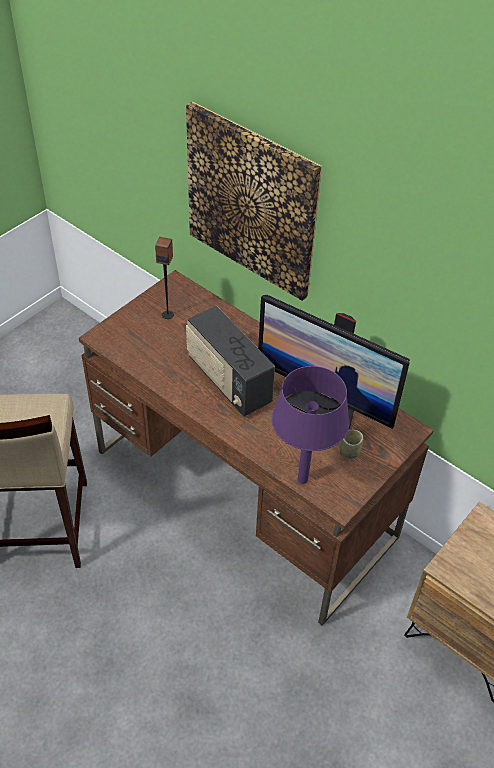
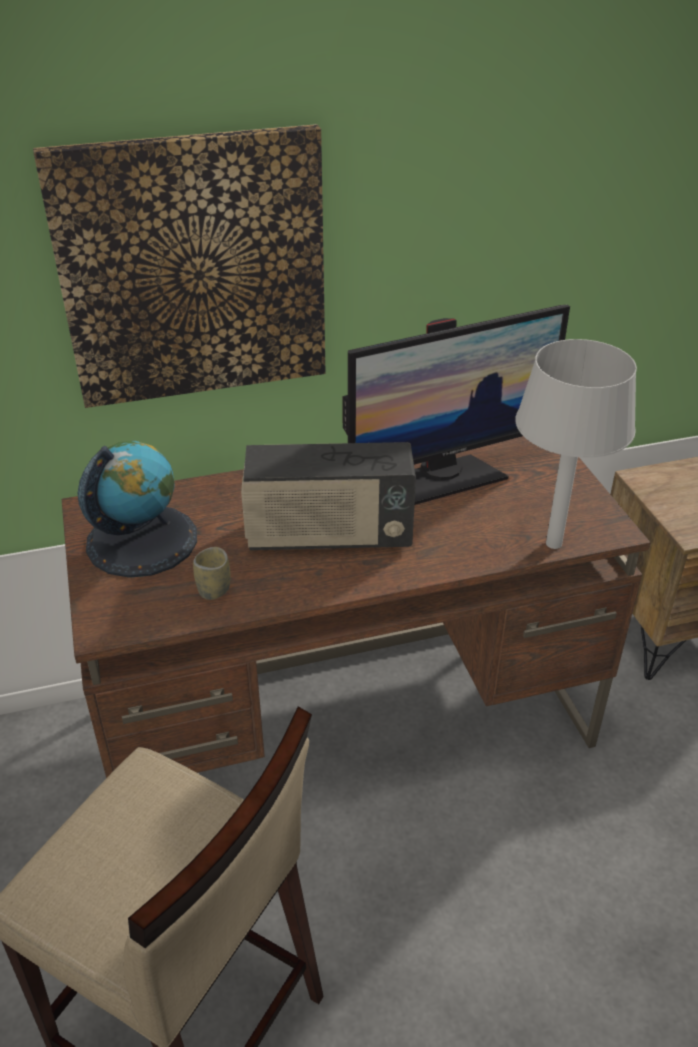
camera: 55 degrees left, 10 degrees down
speaker [155,237,174,319] -> globe [78,441,197,578]
purple table lamp [272,366,349,484] -> grey table lamp [515,339,637,549]
cup [340,430,363,459] -> cup moved to [193,547,230,600]

